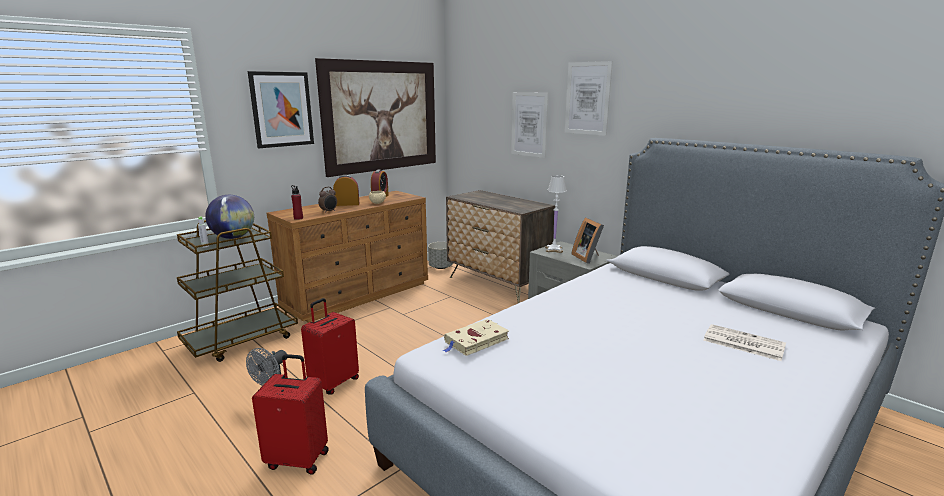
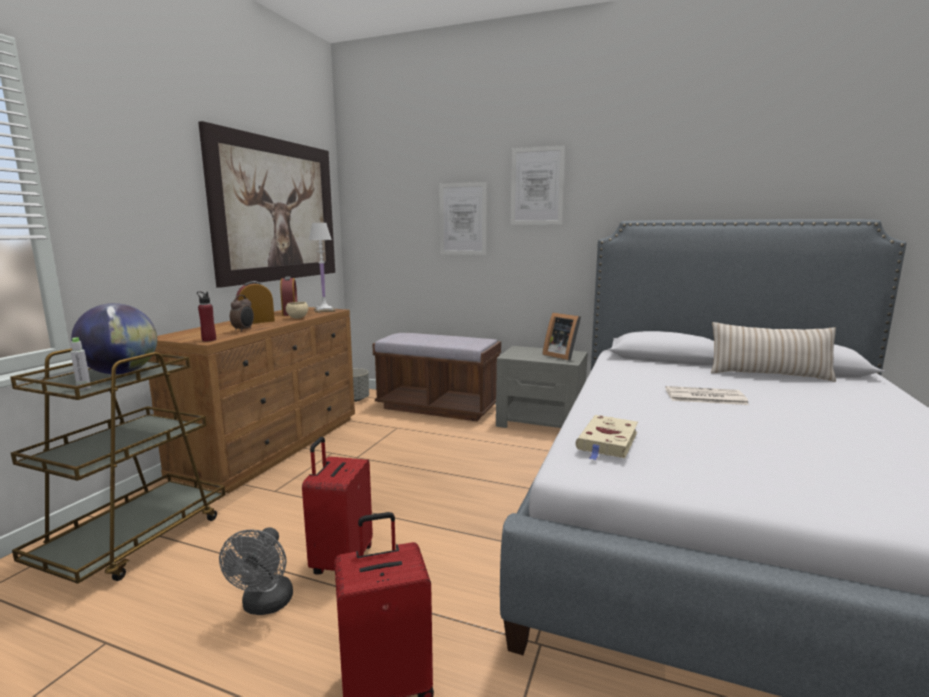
camera: 25 degrees left, 5 degrees down
picture [248,71,314,148] -> none
dresser [446,190,555,304] -> brown bench [372,333,501,421]
white table lamp [545,175,567,253] -> white table lamp moved to [309,223,335,313]
newspaper [703,324,786,361] -> newspaper moved to [665,386,749,405]
none -> beige pillow [711,322,836,382]

